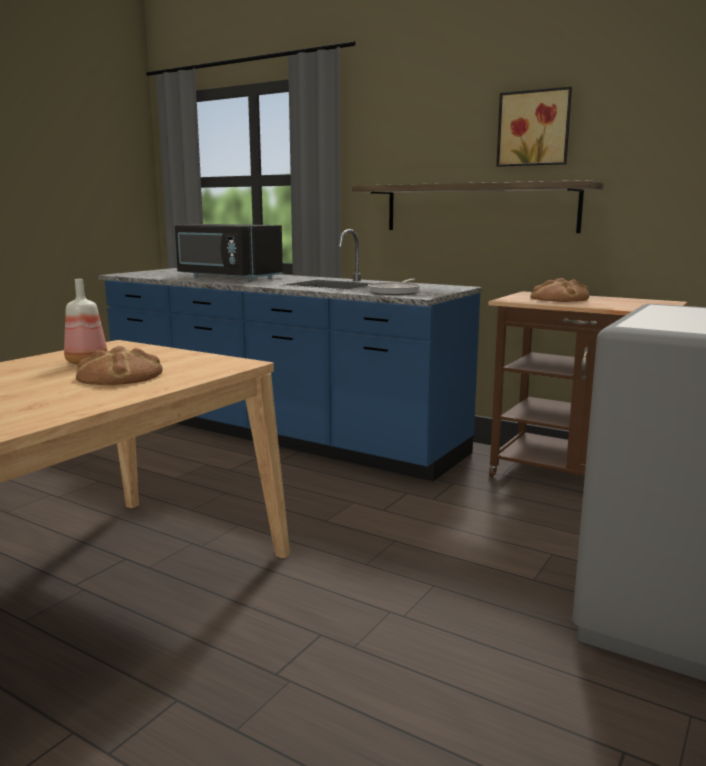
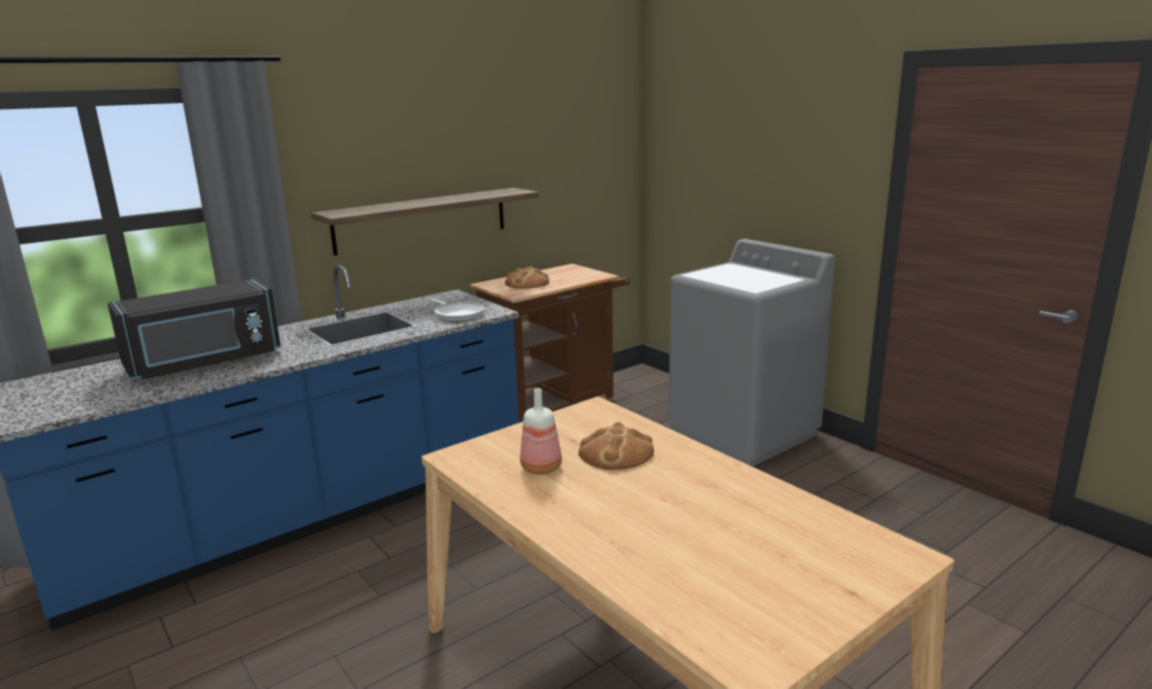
camera: 70 degrees left, 5 degrees up
picture [496,87,572,167] -> none

